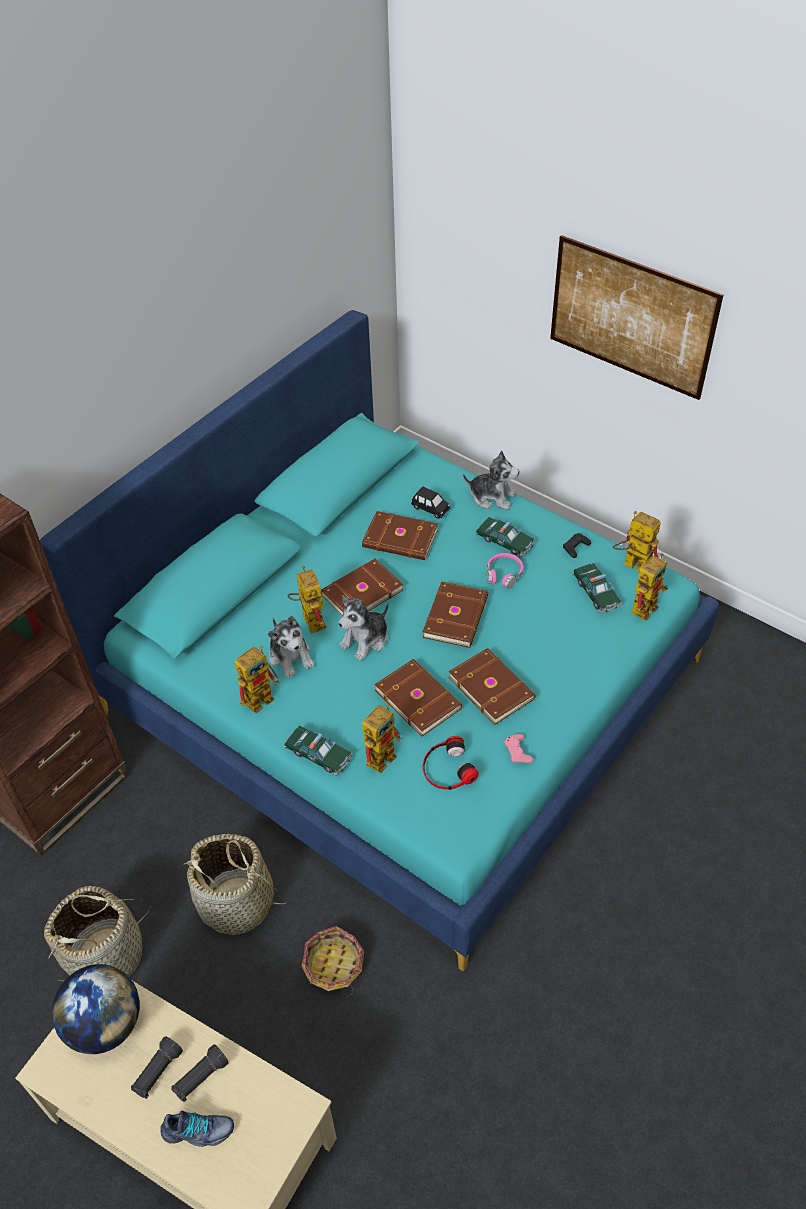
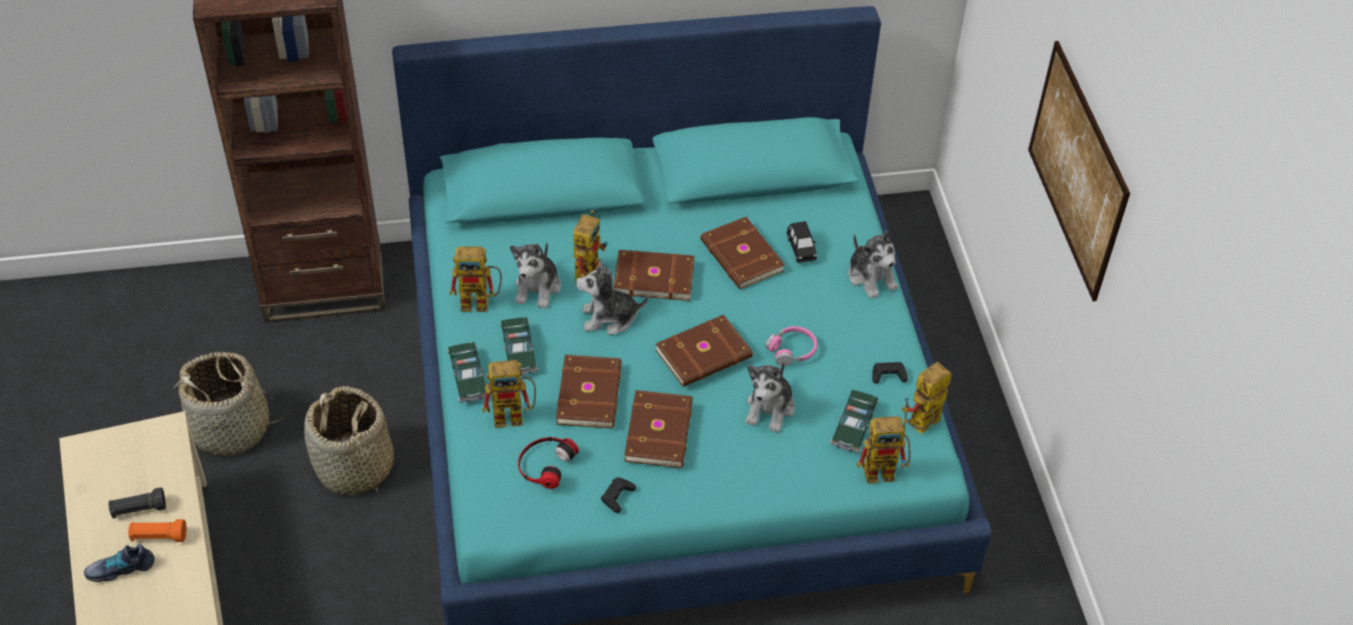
camera: 40 degrees right, 0 degrees up
globe [52,964,140,1054] -> none
shoe [160,1111,234,1147] -> shoe turned 120 degrees clockwise [84,544,155,582]
black flashlight [171,1044,229,1102] -> orange flashlight [128,519,187,542]
basket [301,926,364,996] -> none
toy car [475,517,535,557] -> toy car moved to [500,317,538,375]
pink game controller [504,734,533,763] -> black game controller [601,477,636,513]
toy robot [613,511,661,572] -> toy robot turned 120 degrees counterclockwise [902,362,952,434]
none -> plush toy [745,361,795,433]

